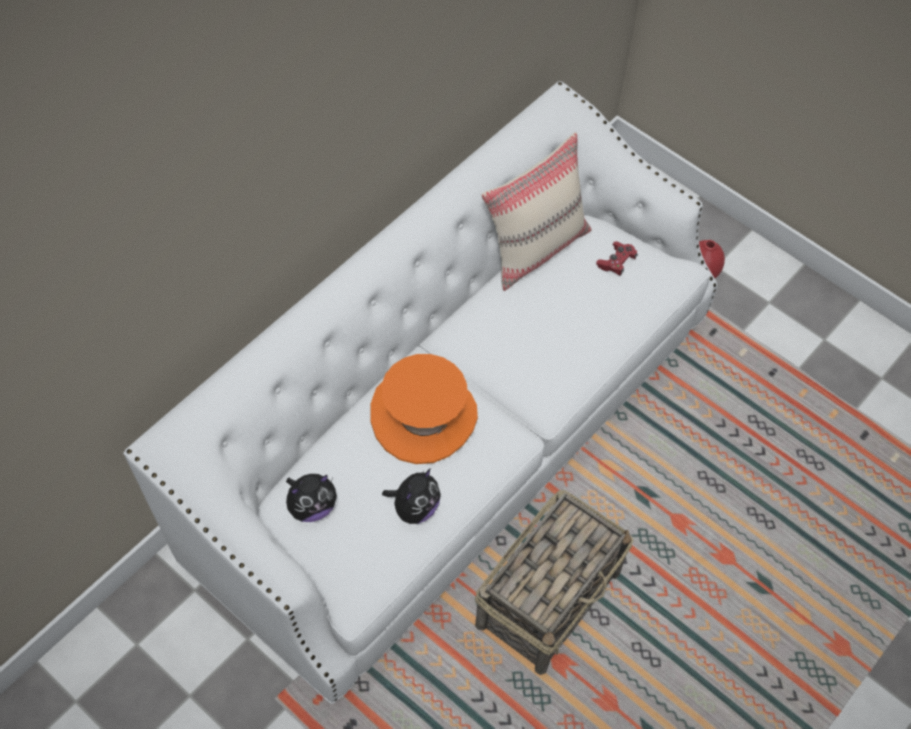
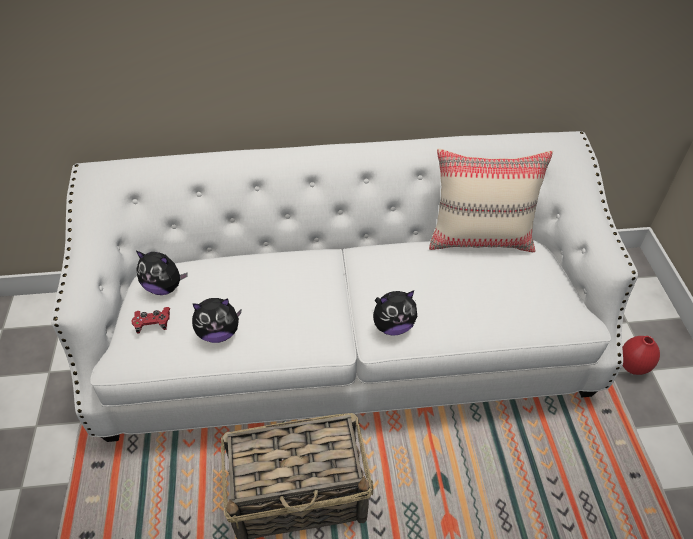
camera: 45 degrees right, 10 degrees down
orange hat [370,354,478,464] -> none
red game controller [596,241,638,276] -> red game controller moved to [131,307,170,334]
none -> plush toy [373,291,418,336]

